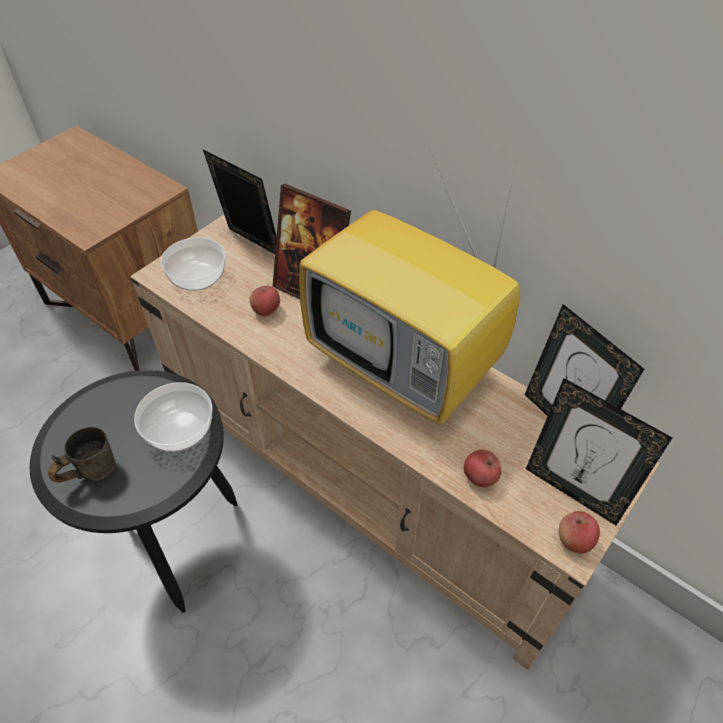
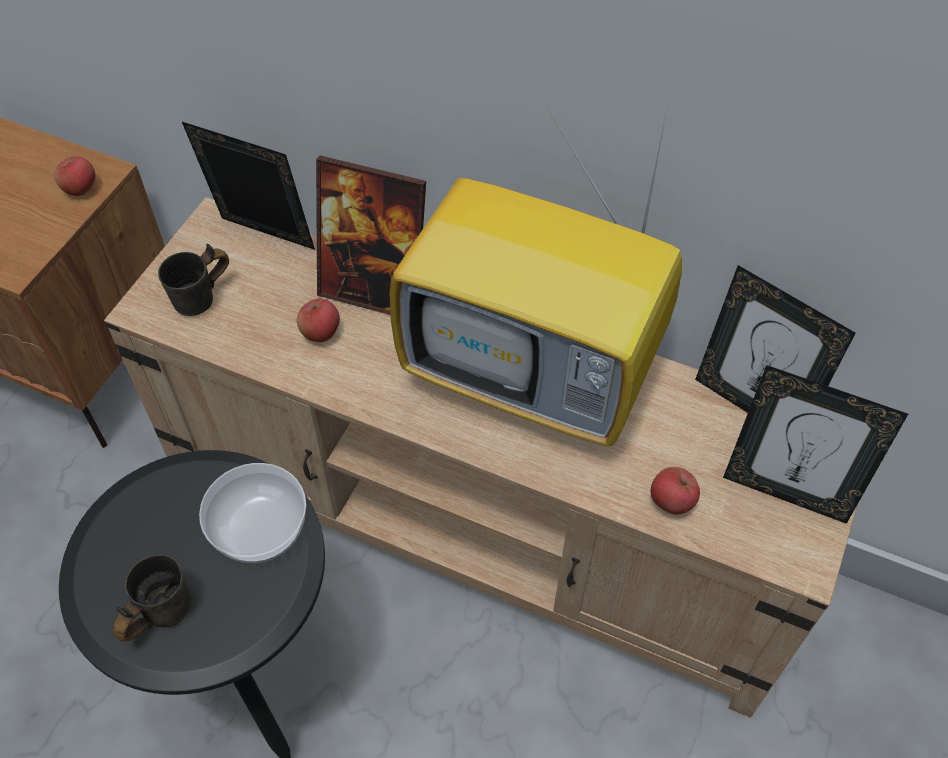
camera: 15 degrees left, 5 degrees up
bowl [161,237,226,291] -> grey mug [158,243,229,316]
apple [559,511,600,553] -> apple moved to [54,156,96,196]

